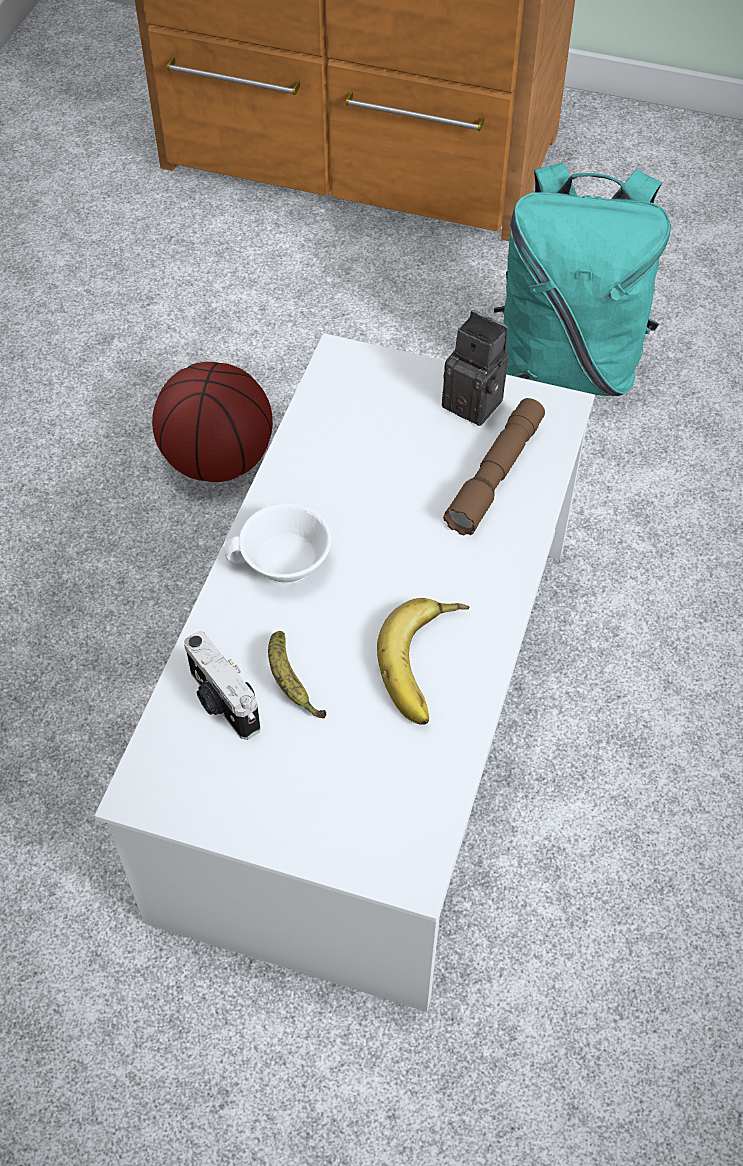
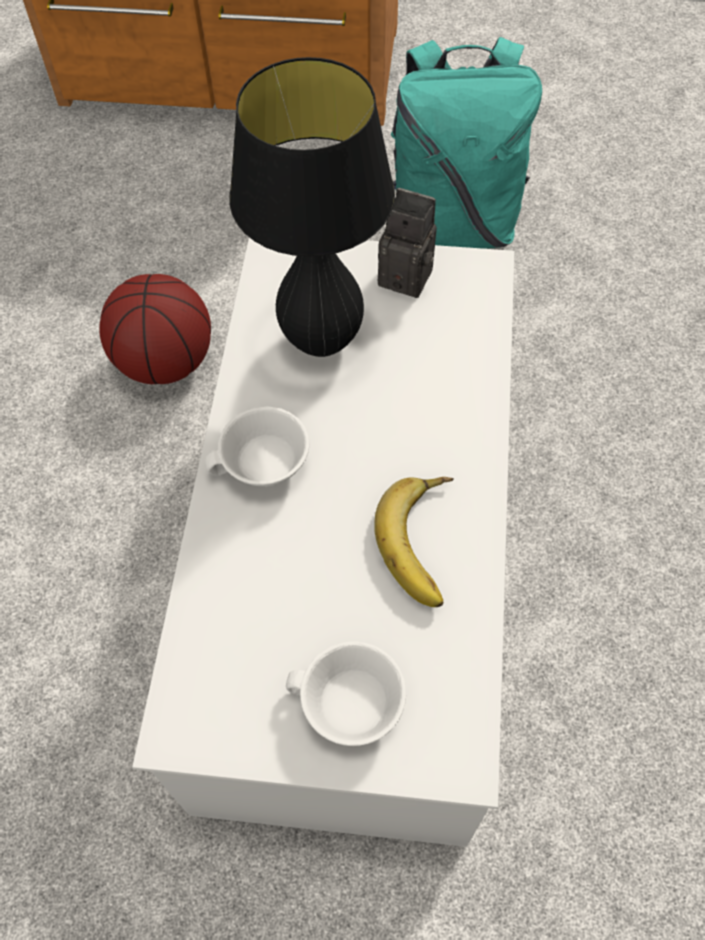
camera: 10 degrees left, 5 degrees up
camera [184,631,260,740] -> none
banana [268,631,326,719] -> none
brown flashlight [443,398,545,535] -> none
none -> black table lamp [229,57,395,357]
none -> white cup [286,642,406,746]

